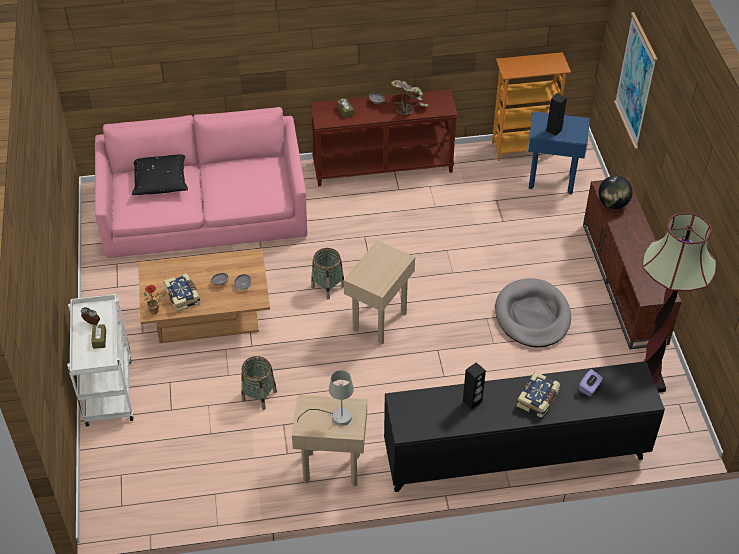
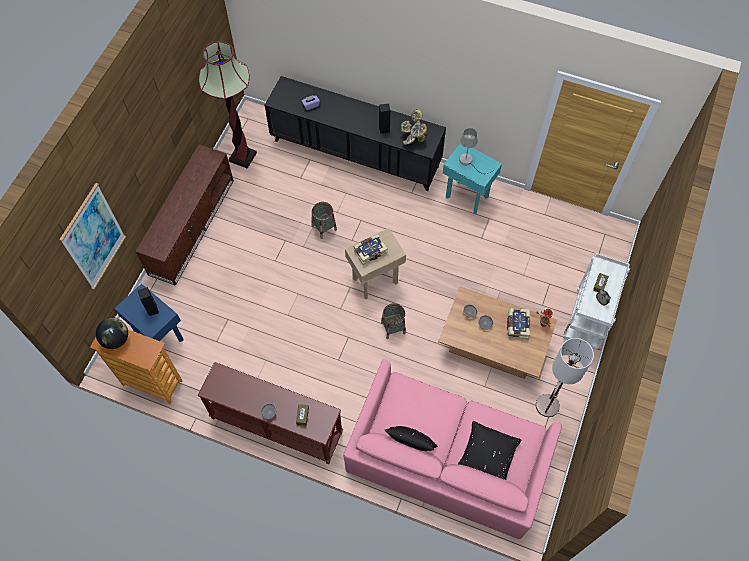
camera: 150 degrees left, 15 degrees up
basket [241,356,277,410] -> basket moved to [312,202,337,239]
beige side table [292,395,367,486] -> turquoise side table [443,143,502,214]
potted plant [391,80,429,116] -> potted plant moved to [401,109,427,145]
grey dog bed [495,278,571,348] -> none
book [517,372,560,417] -> book moved to [353,234,388,265]
globe [598,176,633,209] -> globe moved to [96,318,128,349]
none -> black pillow [385,426,438,451]
none -> floor lamp [536,338,594,417]

